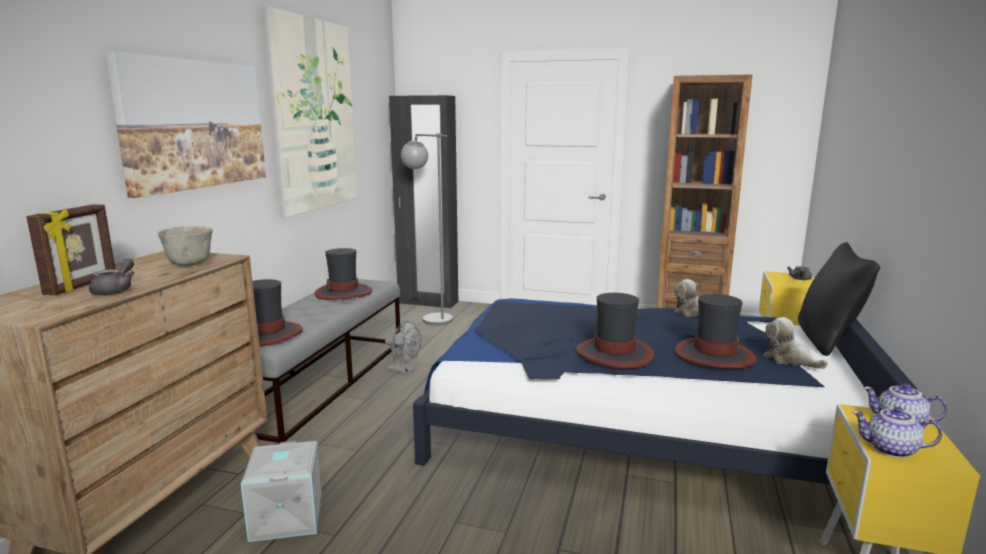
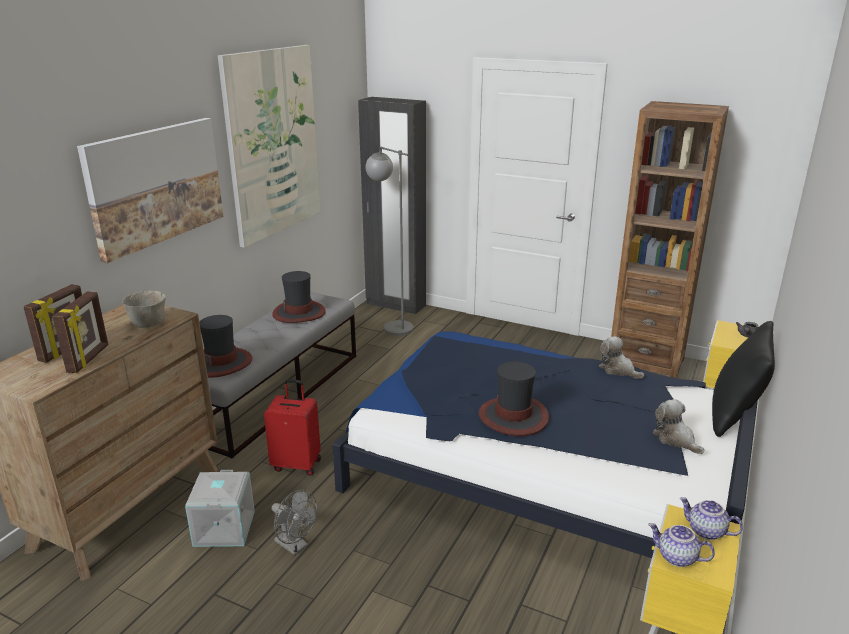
camera: 10 degrees right, 10 degrees up
grey teapot [89,259,134,295] -> picture frame [53,291,108,373]
grey fan [385,321,422,375] -> grey fan moved to [272,490,317,555]
hat [675,294,756,368] -> none
none -> red suitcase [264,379,321,475]

